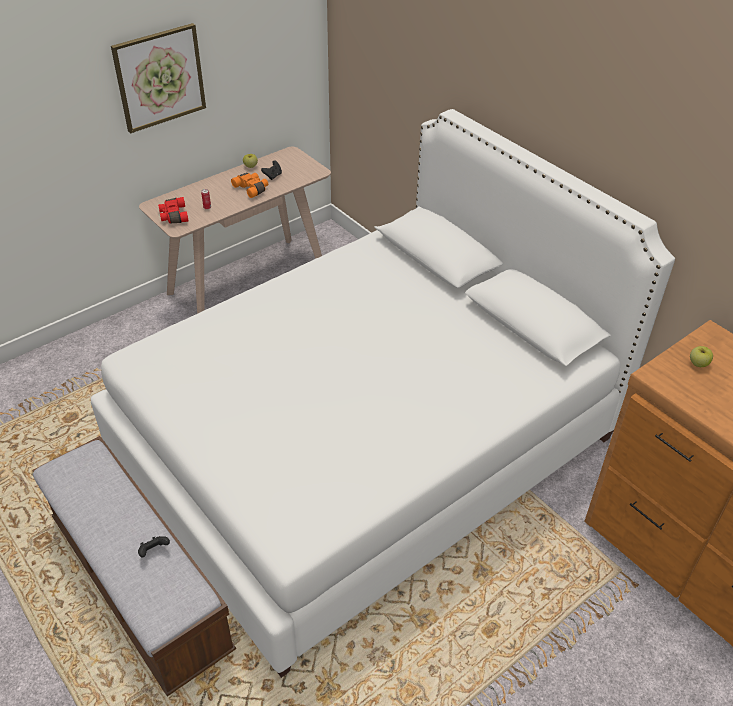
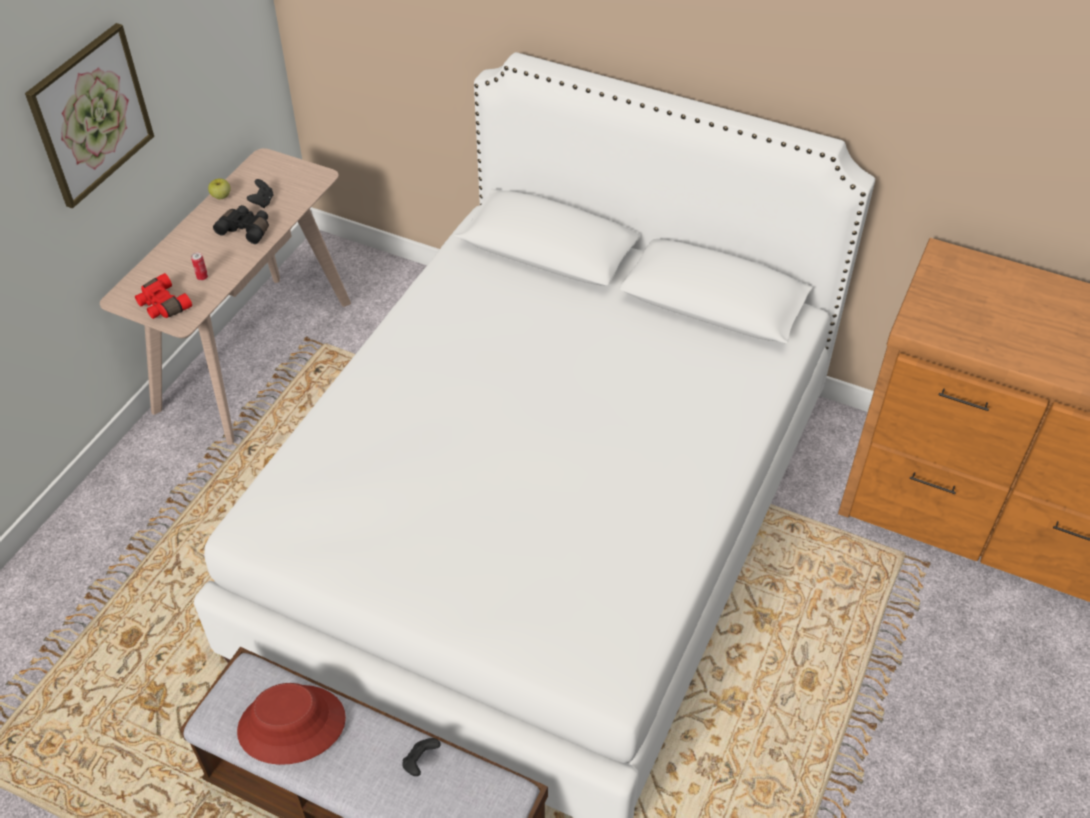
camera: 25 degrees left, 5 degrees up
orange binoculars [231,173,268,198] -> black binoculars [213,205,269,244]
apple [690,346,713,367] -> none
none -> red hat [237,683,346,765]

